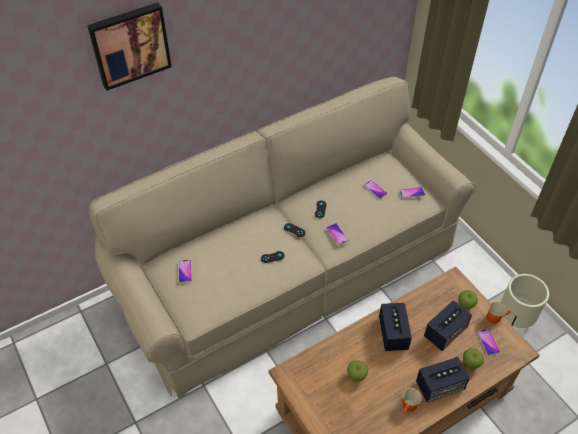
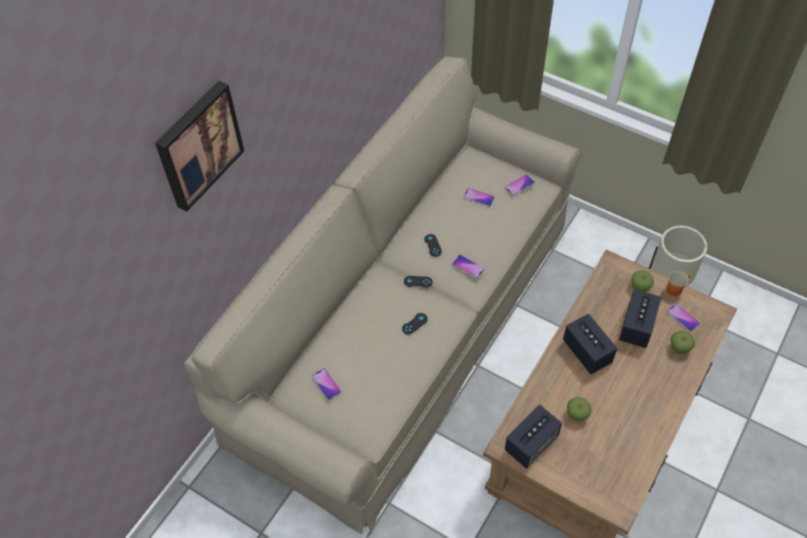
camera: 25 degrees left, 5 degrees up
mug [402,388,422,413] -> none
speaker [416,357,470,402] -> speaker moved to [505,405,562,469]

